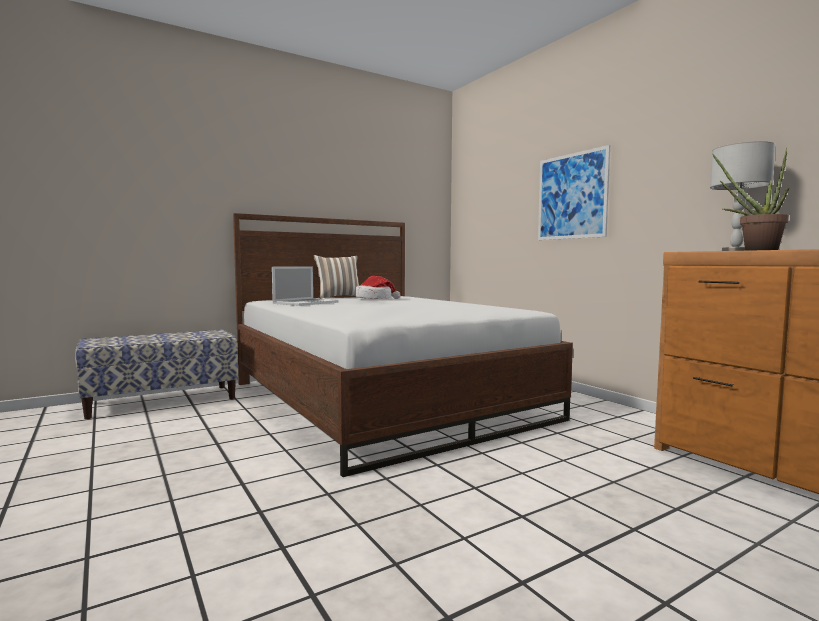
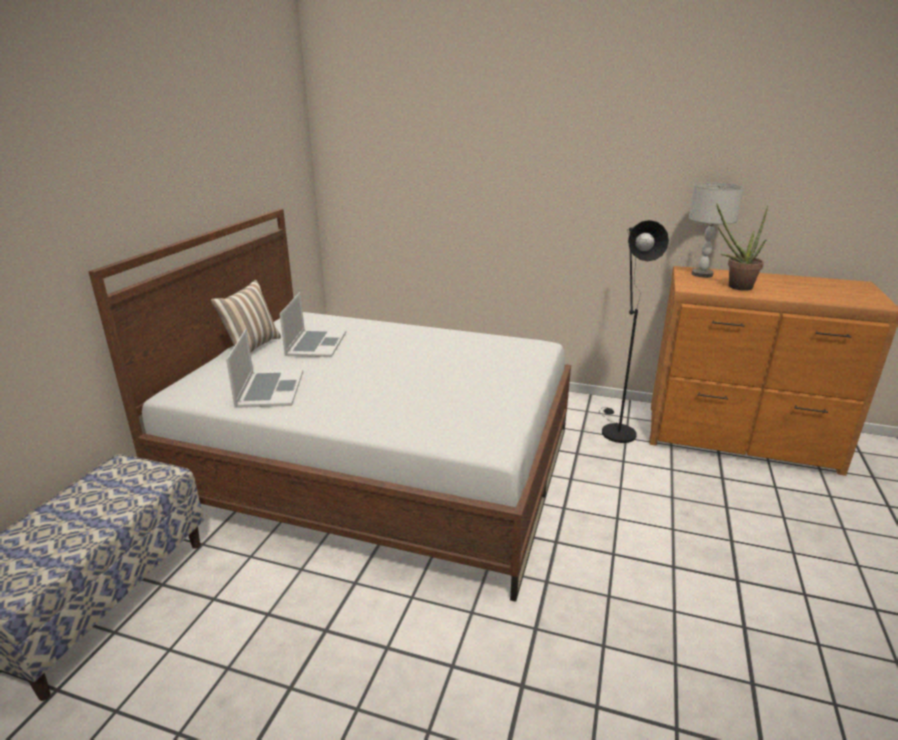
camera: 40 degrees left, 20 degrees up
hat [355,276,400,299] -> laptop [280,292,346,357]
picture [538,145,610,240] -> none
none -> black floor lamp [600,220,669,443]

